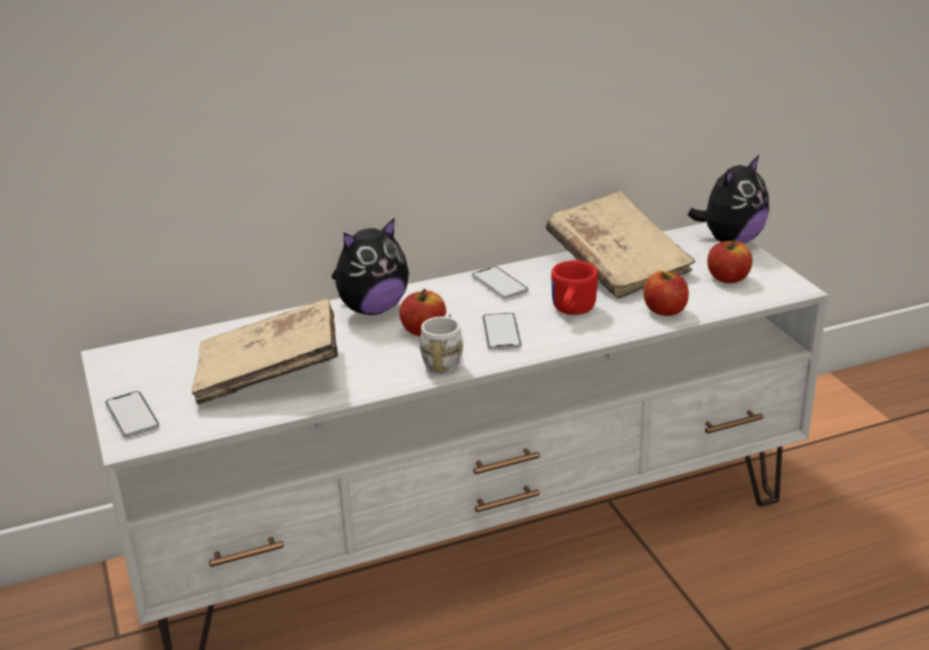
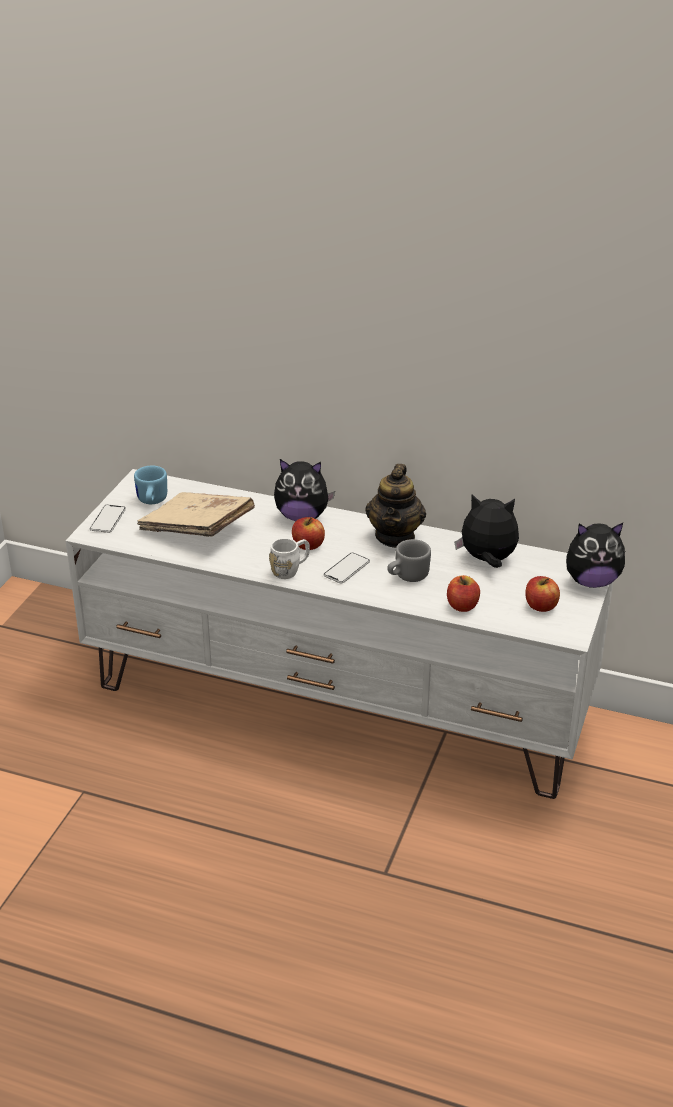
camera: 40 degrees right, 5 degrees up
phone [472,266,529,299] -> teapot [365,464,426,548]
beige book [546,191,695,299] -> plush toy [455,494,519,568]
red mug [551,260,598,315] -> grey mug [387,539,431,582]
none -> blue mug [134,466,167,504]

